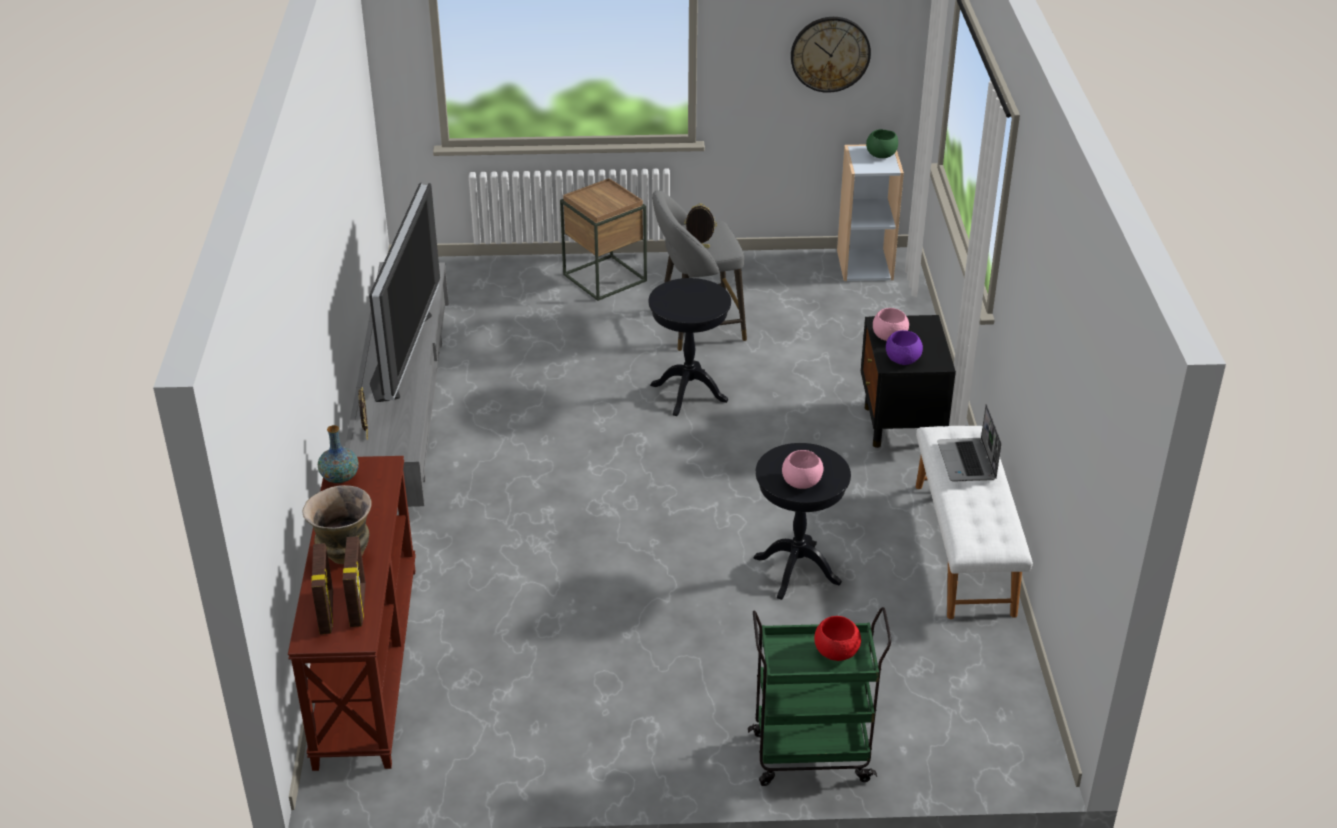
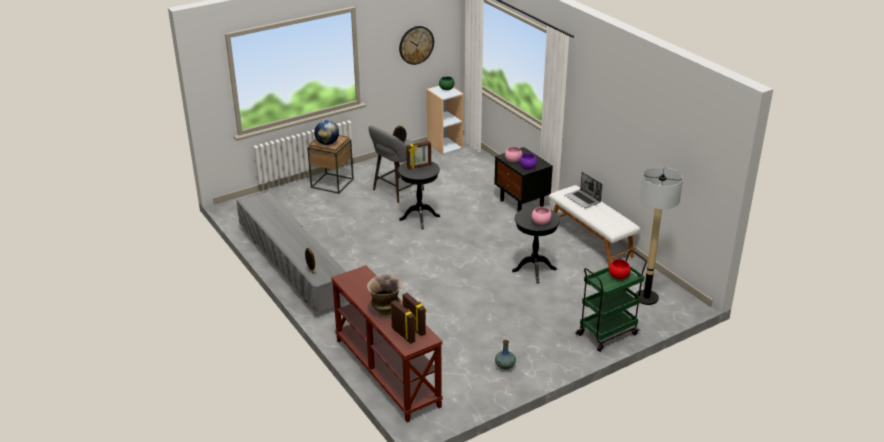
camera: 30 degrees left, 5 degrees down
vase [318,425,359,483] -> vase moved to [495,340,516,370]
television [369,183,440,402] -> none
none -> globe [314,120,339,145]
none -> picture frame [406,141,431,169]
none -> floor lamp [636,167,683,305]

